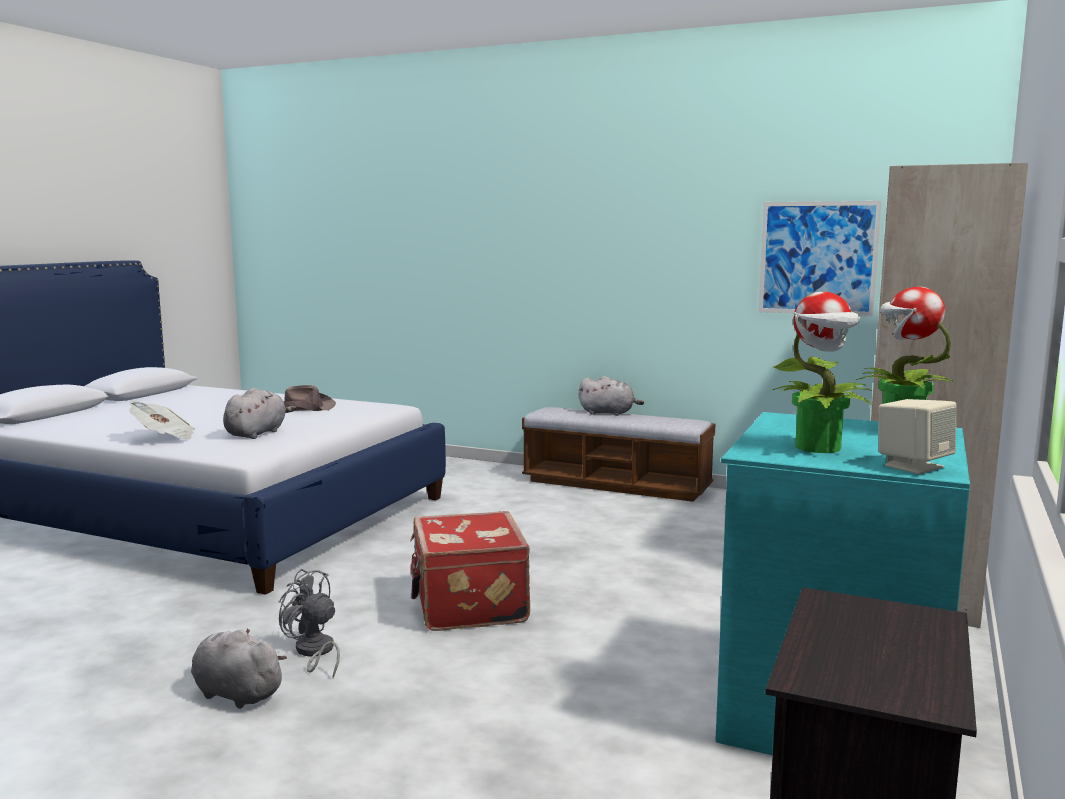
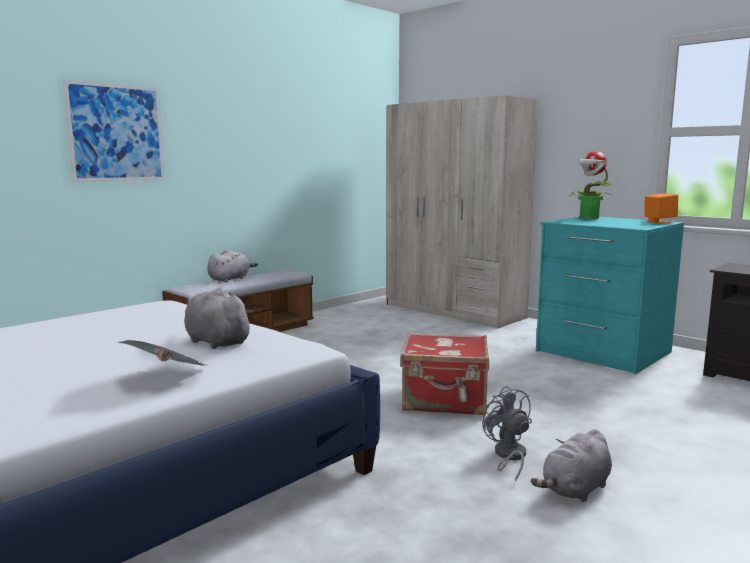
camera: 70 degrees left, 0 degrees up
grey fan [278,569,340,678] -> grey fan turned 105 degrees clockwise [482,386,532,482]
brown hat [283,385,336,411] -> none
picture [758,201,882,316] -> picture moved to [63,79,165,182]
potted plant [773,292,872,453] -> none
beige speaker [879,399,956,474] -> orange speaker [644,193,678,223]

